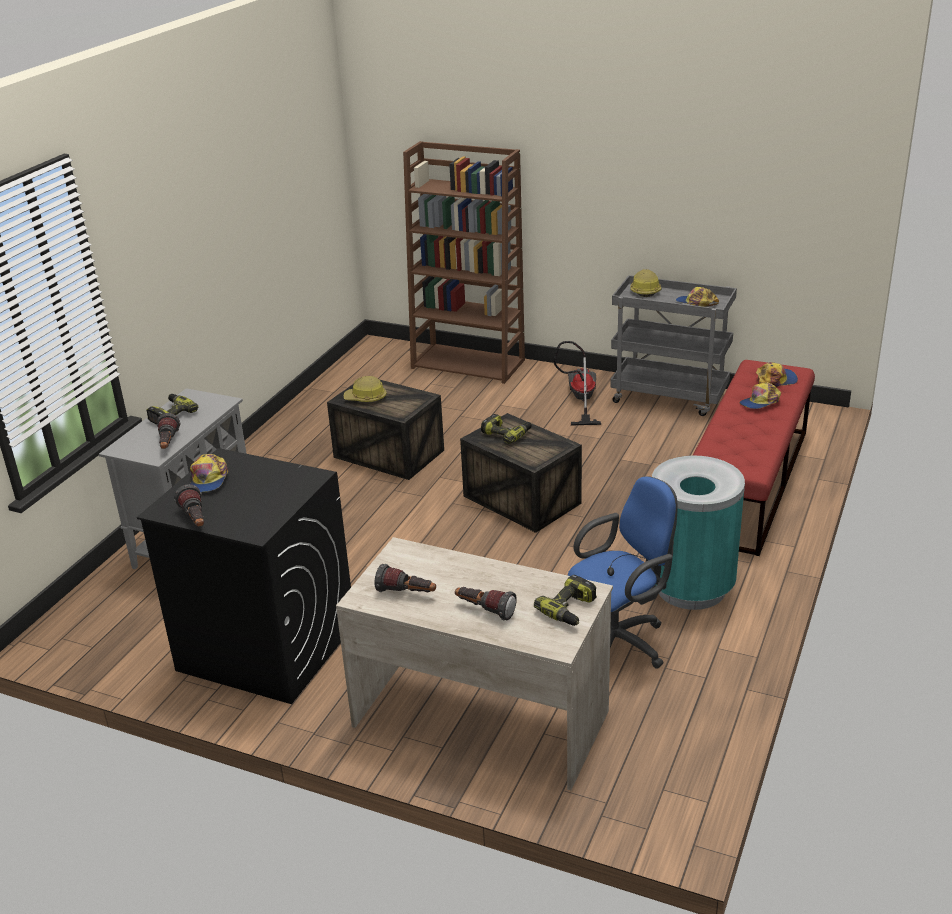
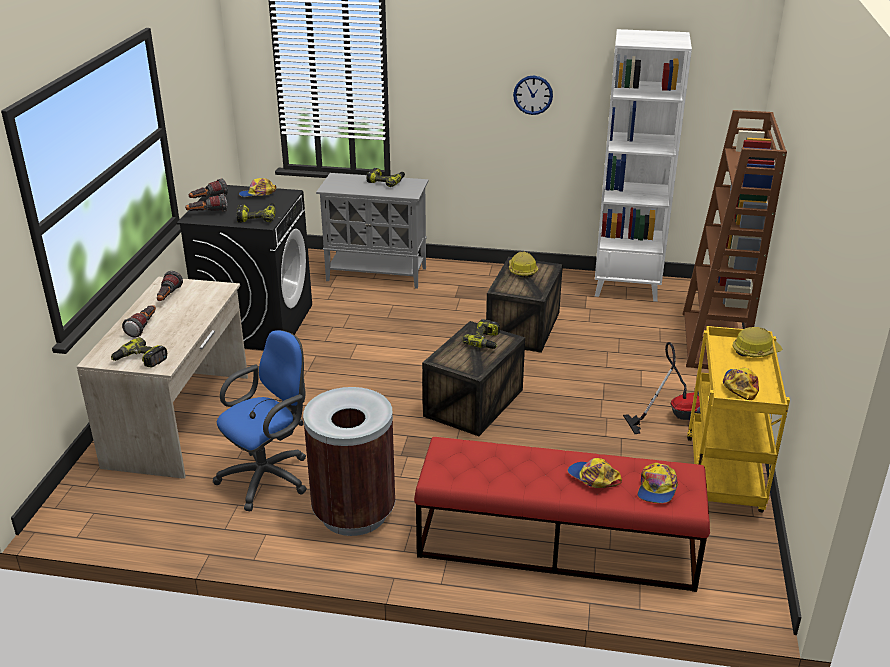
camera: 75 degrees right, 0 degrees up
flashlight [157,413,181,449] -> flashlight moved to [185,194,227,212]
blue office chair [568,476,678,669] -> blue office chair turned 90 degrees counterclockwise [213,330,307,511]
grey cart [610,275,737,416] -> yellow cart [687,326,790,512]
turquoise trash can [652,455,745,610] -> brown trash can [303,387,395,536]
cap [756,362,798,387] -> cap turned 45 degrees clockwise [637,463,678,503]
none -> power drill [237,203,276,223]
none -> wall clock [513,76,553,115]
none -> white bookcase [595,29,692,302]

